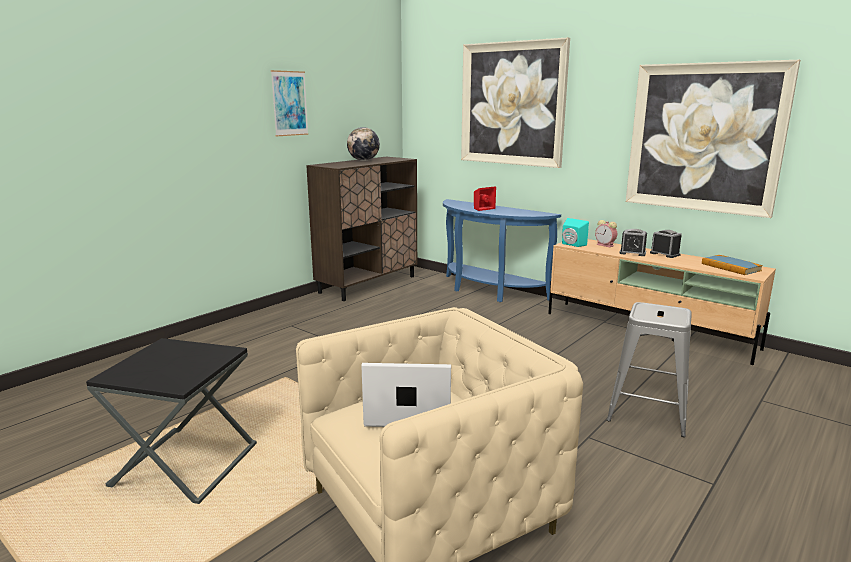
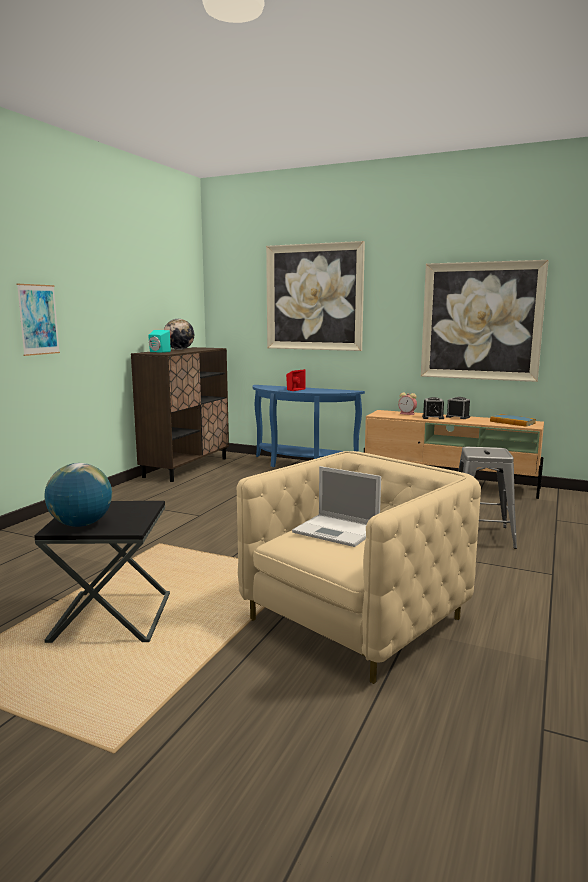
camera: 15 degrees left, 5 degrees down
picture [271,70,309,137] -> picture moved to [17,284,60,356]
laptop [361,363,451,427] -> laptop turned 135 degrees counterclockwise [292,466,381,547]
turquoise speaker [562,218,589,247] -> turquoise speaker moved to [148,330,171,353]
none -> globe [45,463,112,527]

